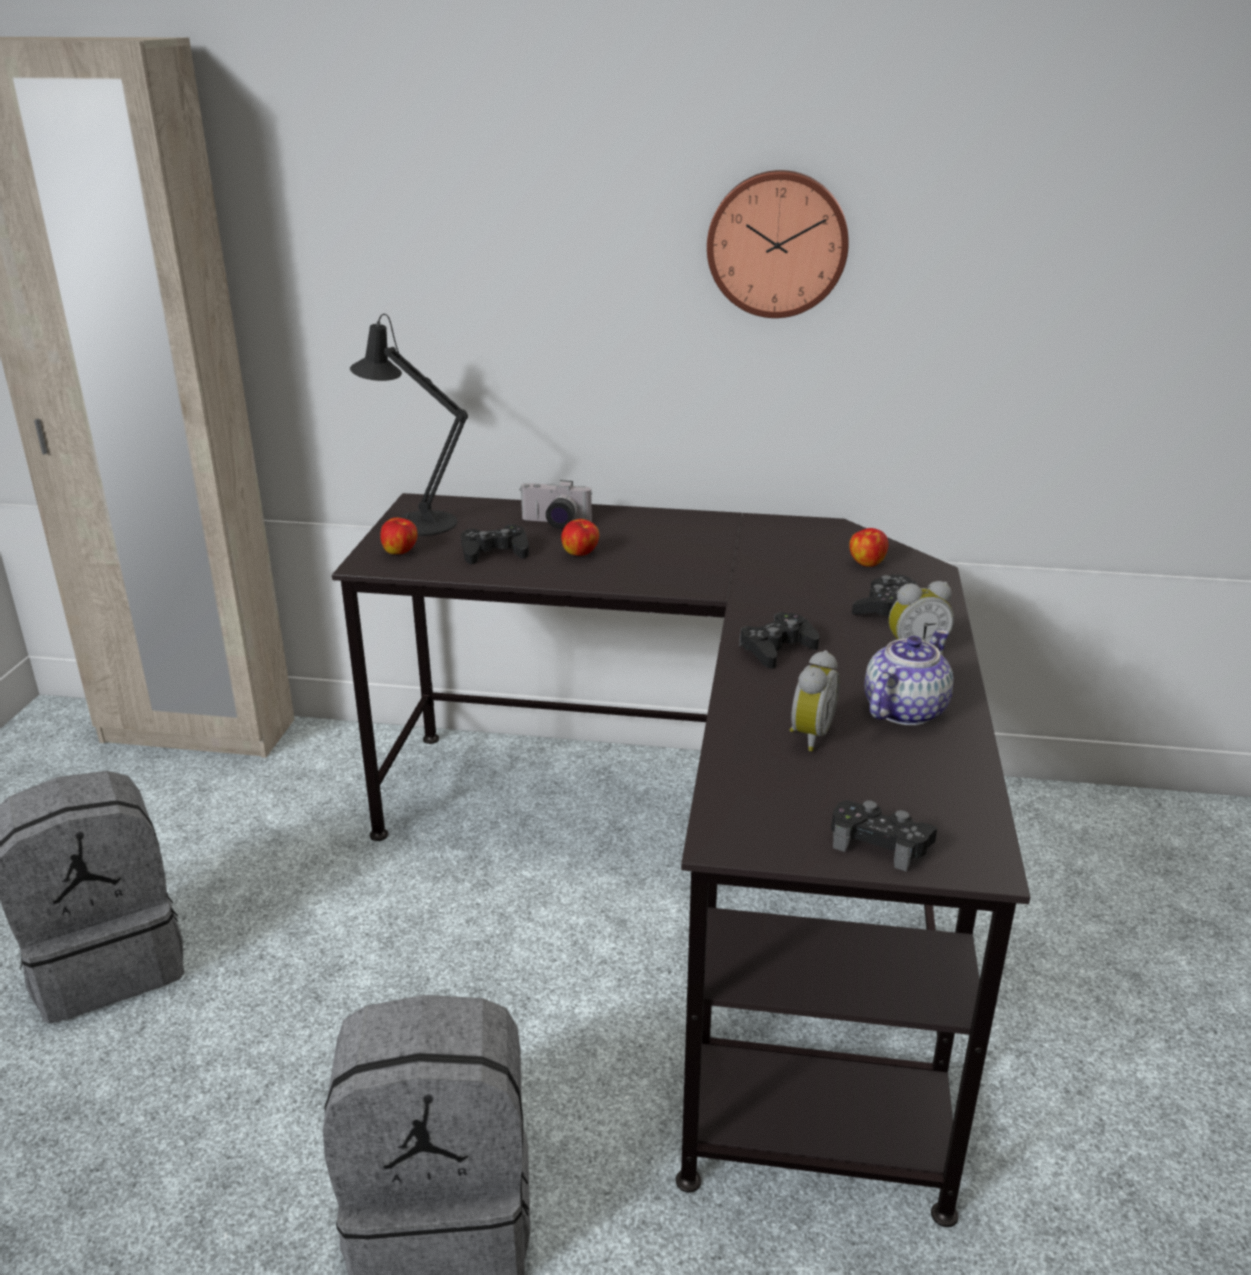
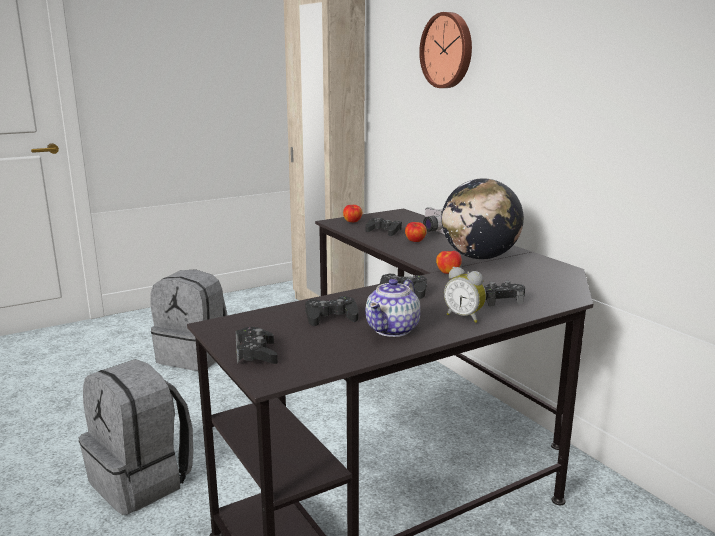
camera: 50 degrees right, 10 degrees down
black table lamp [350,314,468,536] -> none
wall clock [707,170,849,318] -> wall clock moved to [419,12,472,88]
alarm clock [790,650,840,751] -> black game controller [305,296,359,326]
apple [849,528,888,567] -> apple moved to [436,251,462,274]
teapot [864,630,953,725] -> teapot turned 120 degrees clockwise [365,279,420,337]
none -> globe [441,178,524,259]

